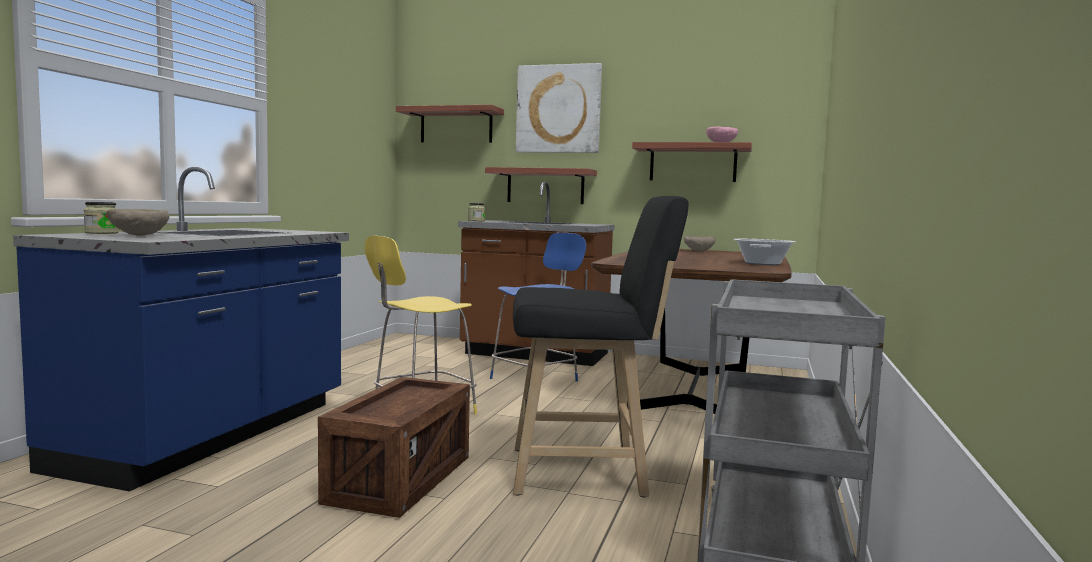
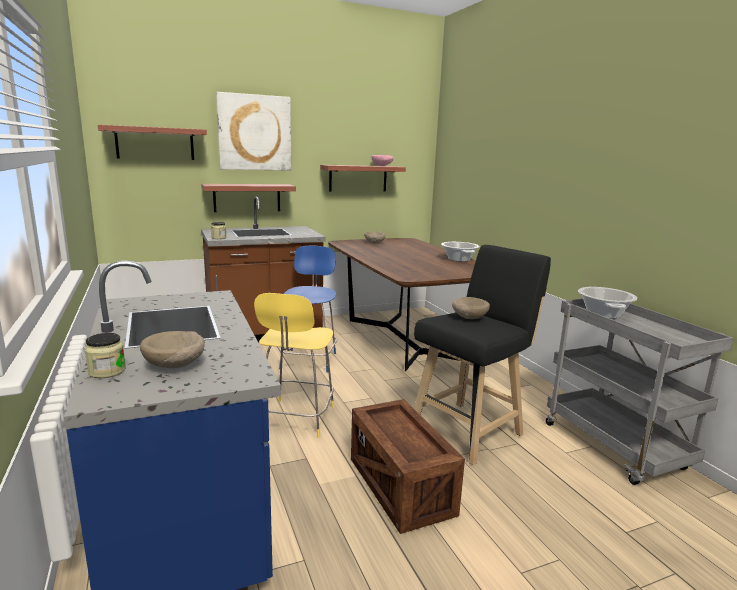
camera: 40 degrees left, 10 degrees up
none -> beige bowl [452,297,490,319]
none -> cooking pot [578,287,637,319]

